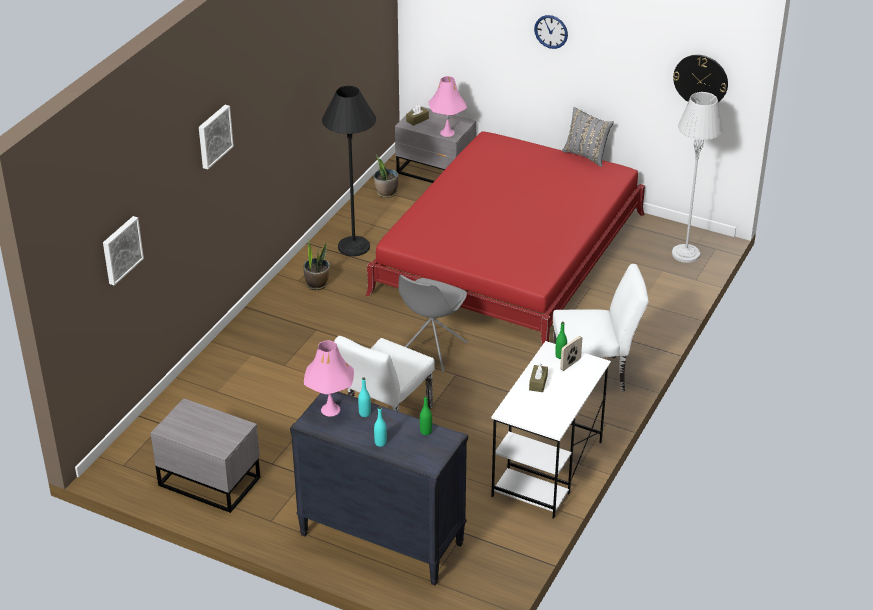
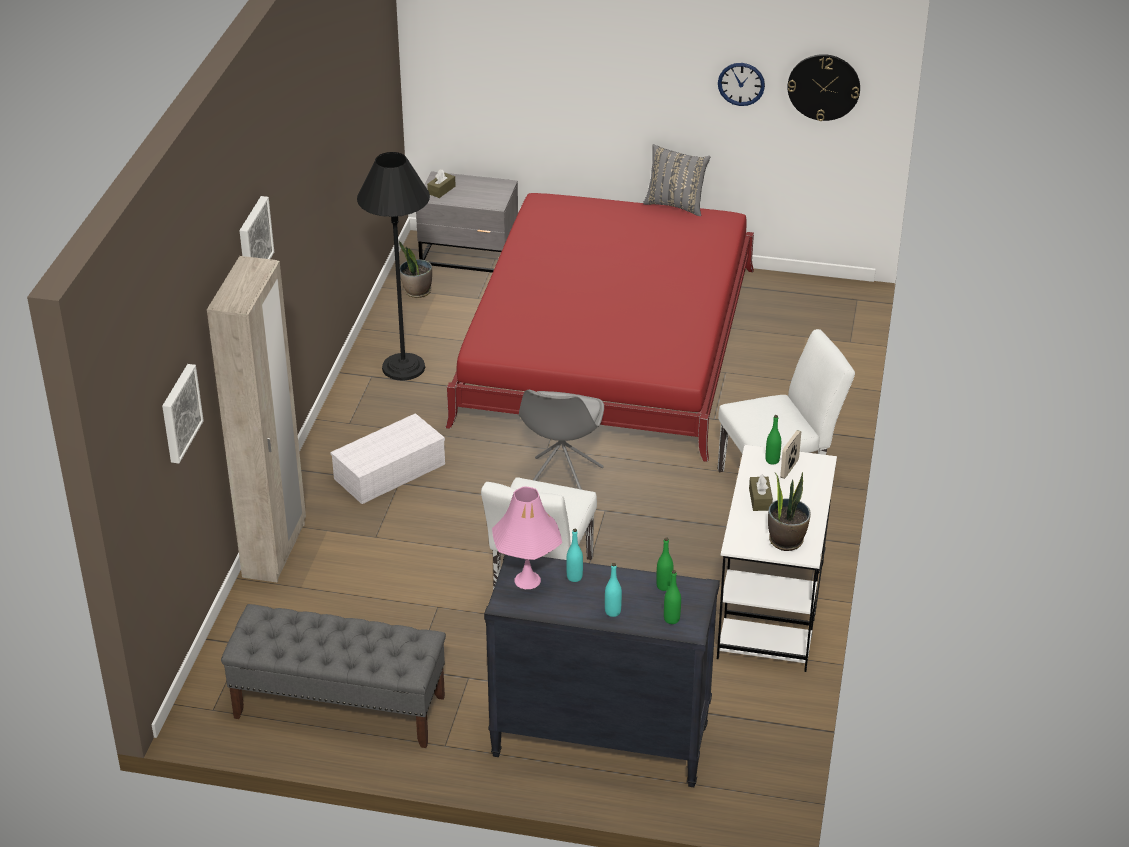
camera: 15 degrees left, 0 degrees up
grey nightstand [151,398,260,513] -> grey bench [221,604,446,748]
potted plant [304,240,330,290] -> potted plant moved to [768,472,811,551]
pink table lamp [428,76,467,137] -> none
wall clock [534,15,568,49] -> wall clock moved to [718,63,765,106]
grey floor lamp [672,92,723,263] -> none
none -> beige wardrobe [207,256,306,582]
none -> white storage box [330,413,445,504]
none -> green bottle [664,570,681,624]

